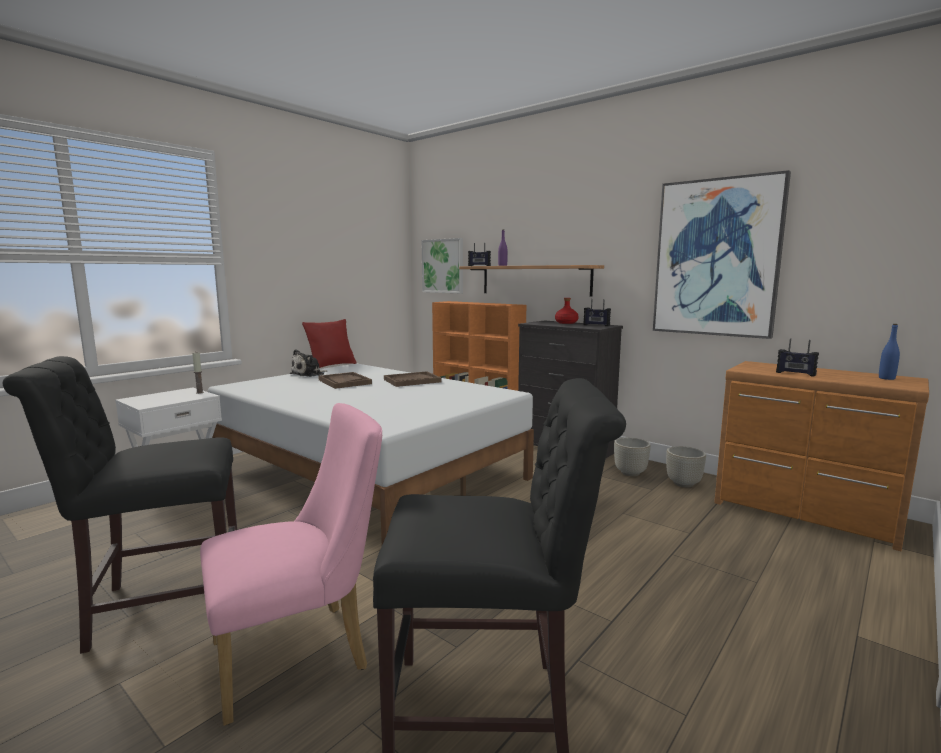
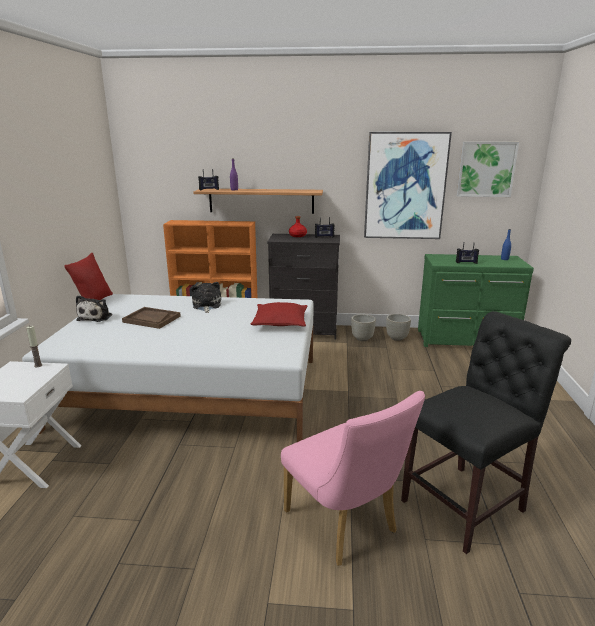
camera: 35 degrees left, 10 degrees up
black chair [3,356,237,654] -> none
pink chair [200,403,382,726] -> pink chair turned 120 degrees clockwise [281,391,425,566]
brown tray [384,371,441,387] -> plush toy [191,282,221,313]
picture [421,238,463,293] -> picture moved to [457,142,519,197]
brown dresser [714,361,929,551] -> green dresser [418,254,534,347]
none -> red pillow [251,302,307,327]

